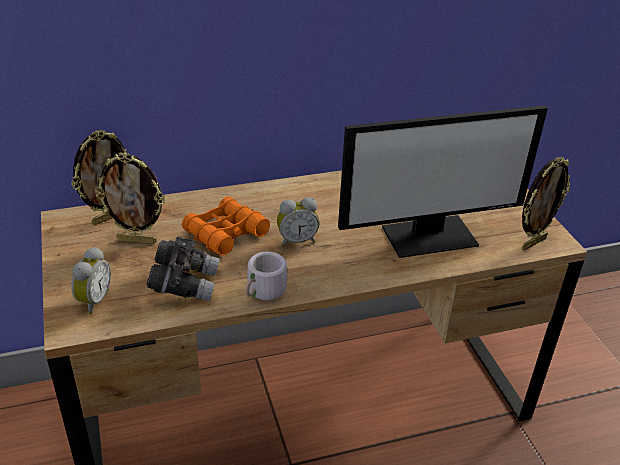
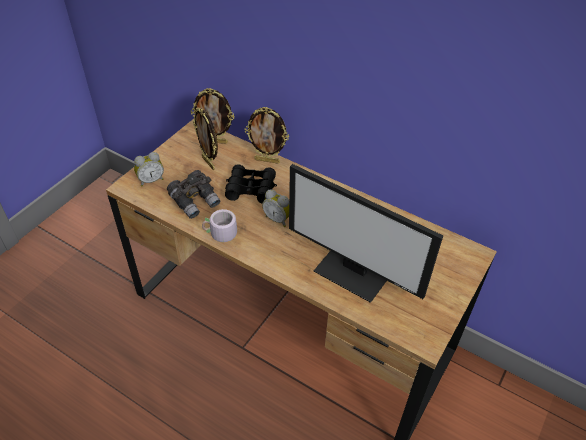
camera: 50 degrees right, 10 degrees up
orange binoculars [182,197,270,256] -> black binoculars [225,164,277,203]
picture frame [522,157,571,251] -> picture frame moved to [244,107,289,164]

